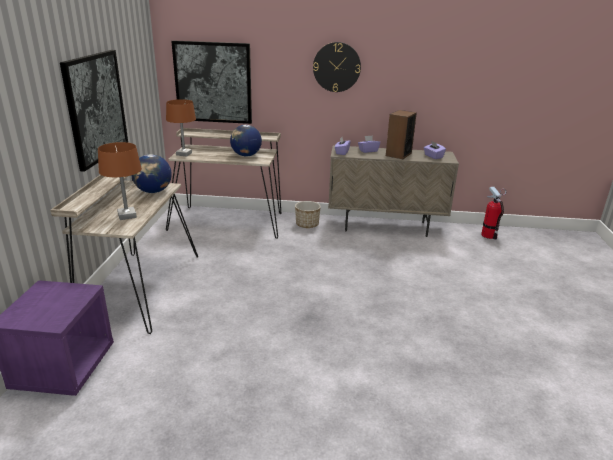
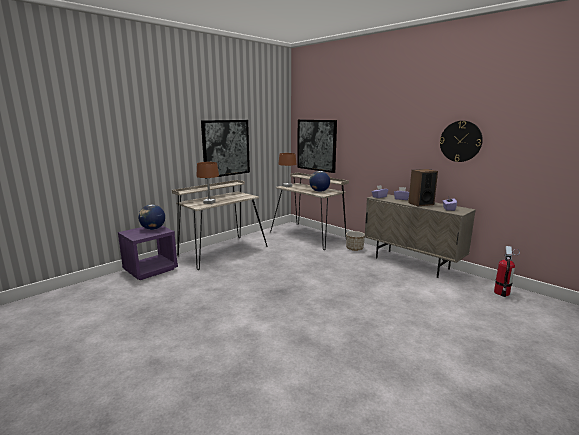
camera: 40 degrees right, 10 degrees down
globe [131,154,172,193] -> globe moved to [138,205,165,230]
wall clock [313,42,361,92] -> wall clock moved to [440,121,483,162]

